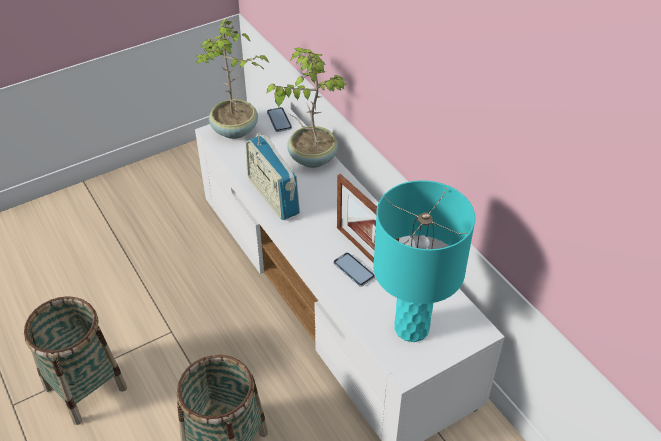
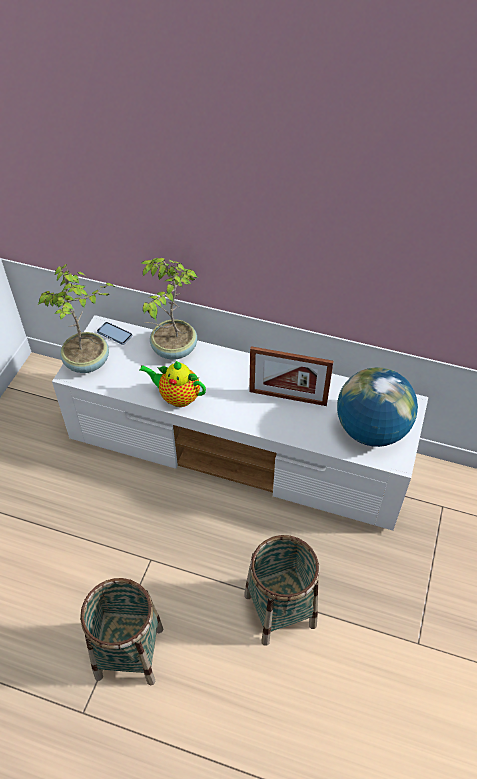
camera: 40 degrees left, 5 degrees up
radio [245,133,300,220] -> teapot [139,360,206,407]
phone [333,252,375,287] -> none
turquoise table lamp [373,180,475,342] -> globe [337,367,418,447]

